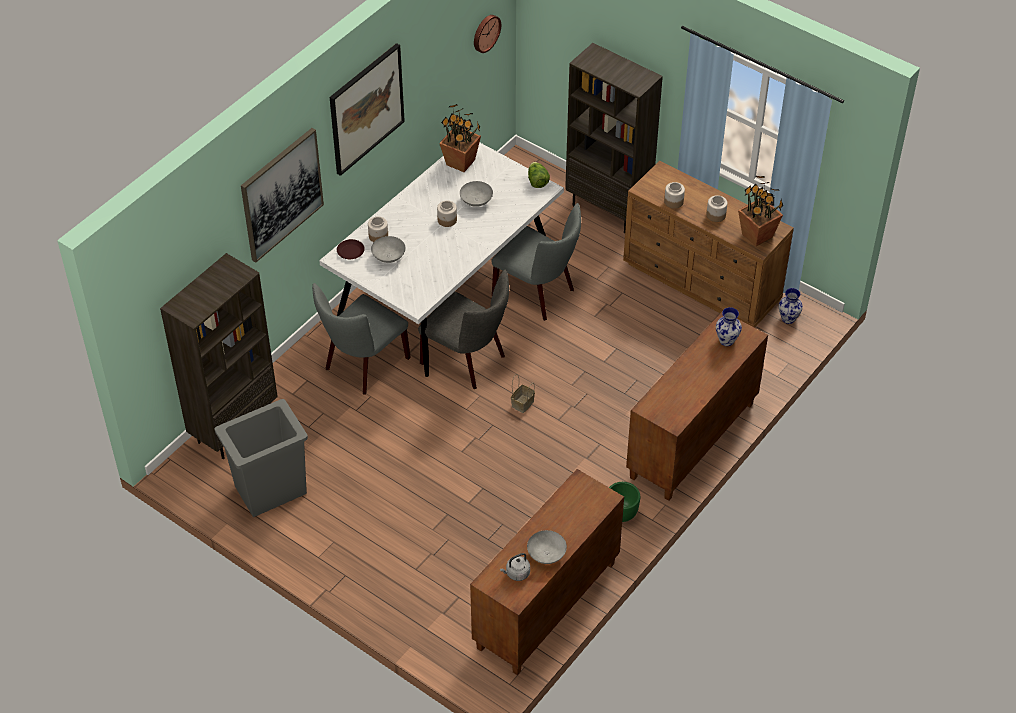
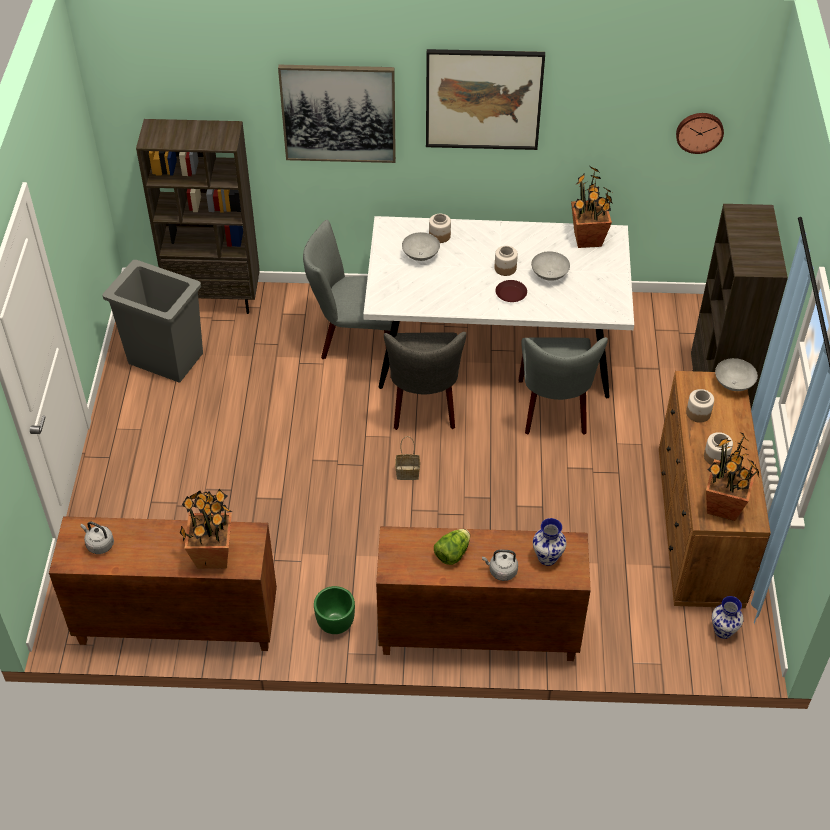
camera: 55 degrees right, 0 degrees up
brown plate [337,239,365,259] -> brown plate moved to [495,280,527,302]
grey bowl [527,530,567,564] -> grey bowl moved to [715,358,758,391]
lettuce [528,162,550,188] -> lettuce moved to [434,529,470,565]
none -> potted plant [180,489,233,569]
none -> grey kettle [482,550,518,581]

